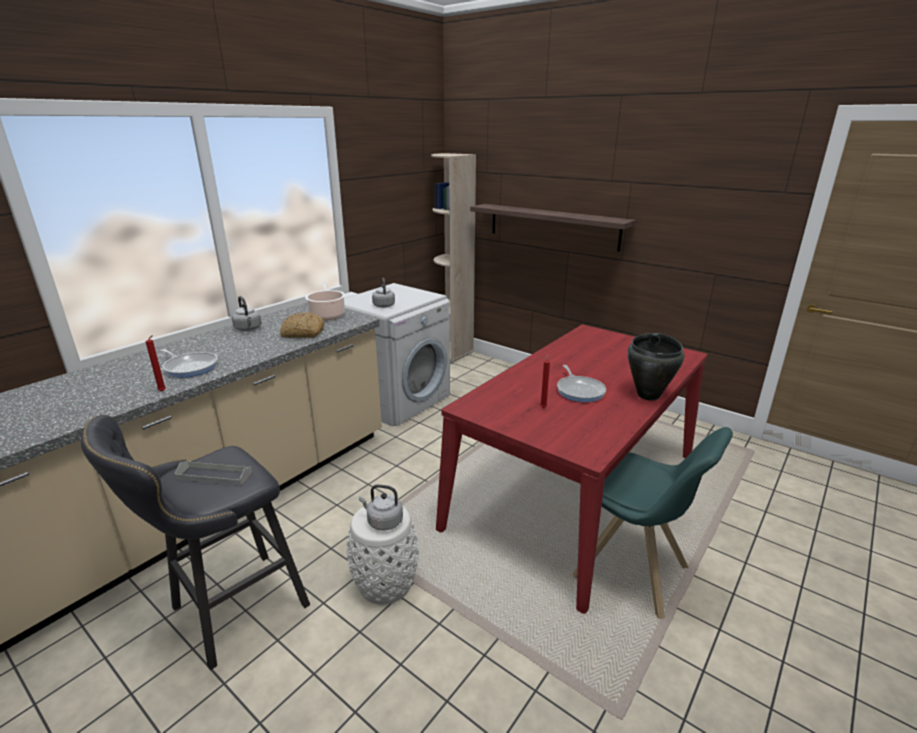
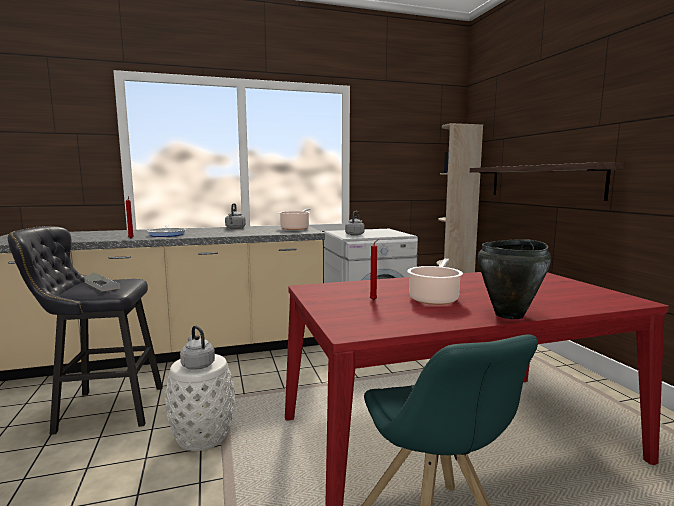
camera: 35 degrees right, 15 degrees down
bread [280,312,325,338] -> none
frying pan [557,365,606,402] -> cooking pot [407,259,463,305]

